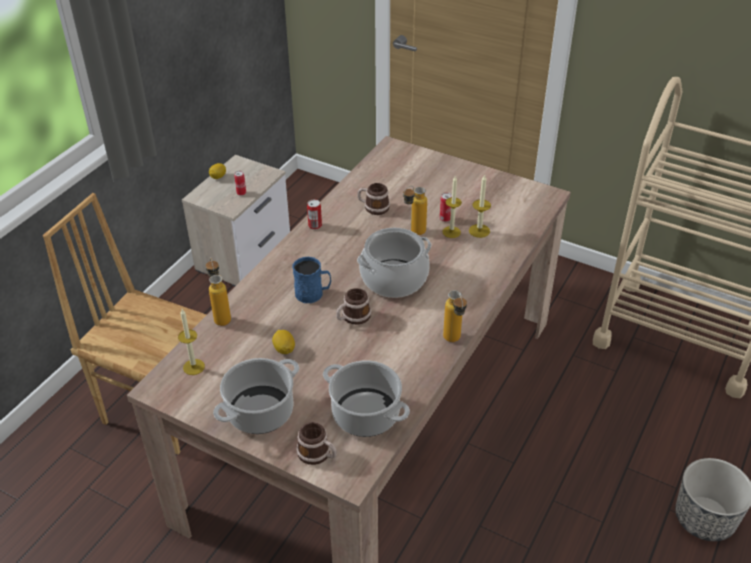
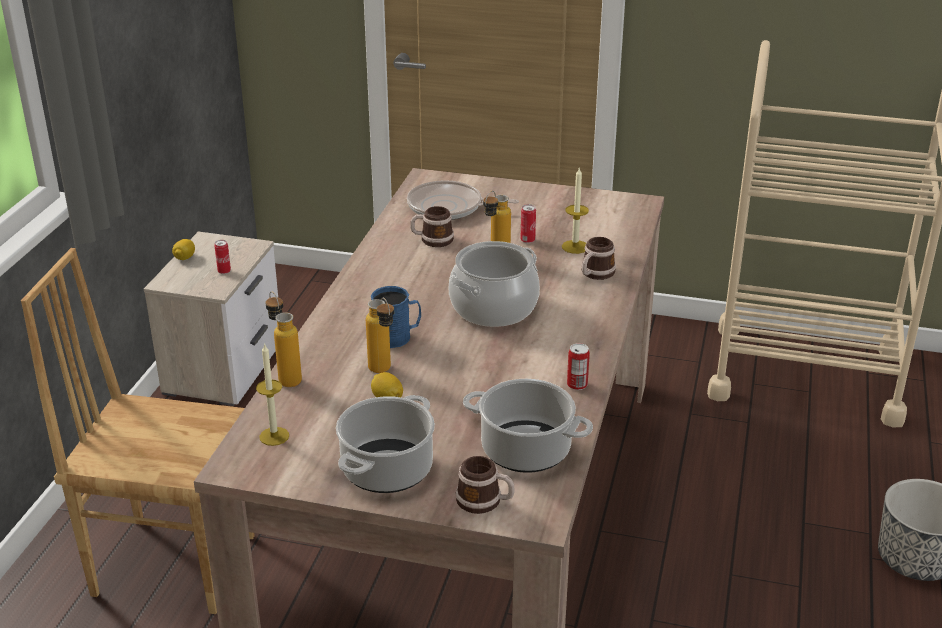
camera: 15 degrees left, 10 degrees down
can [307,199,322,230] -> can moved to [567,343,590,390]
mug [336,288,371,325] -> mug moved to [581,237,616,280]
candle [442,175,462,238] -> none
bottle [443,290,467,342] -> bottle moved to [366,298,394,373]
none -> frying pan [407,180,519,220]

